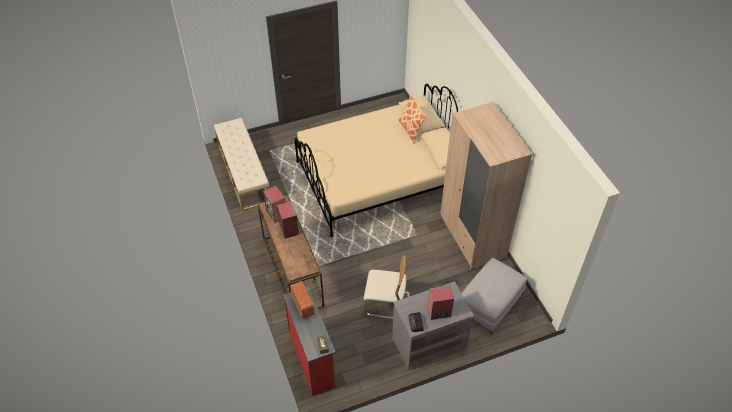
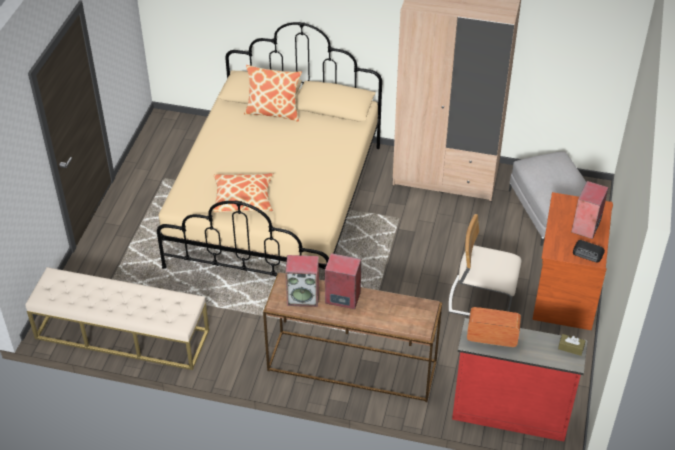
camera: 55 degrees left, 5 degrees down
beige chair [364,255,410,319] -> beige chair turned 120 degrees counterclockwise [449,214,522,316]
grey desk [392,281,474,371] -> brown desk [532,192,613,330]
none -> pillow [211,173,274,213]

